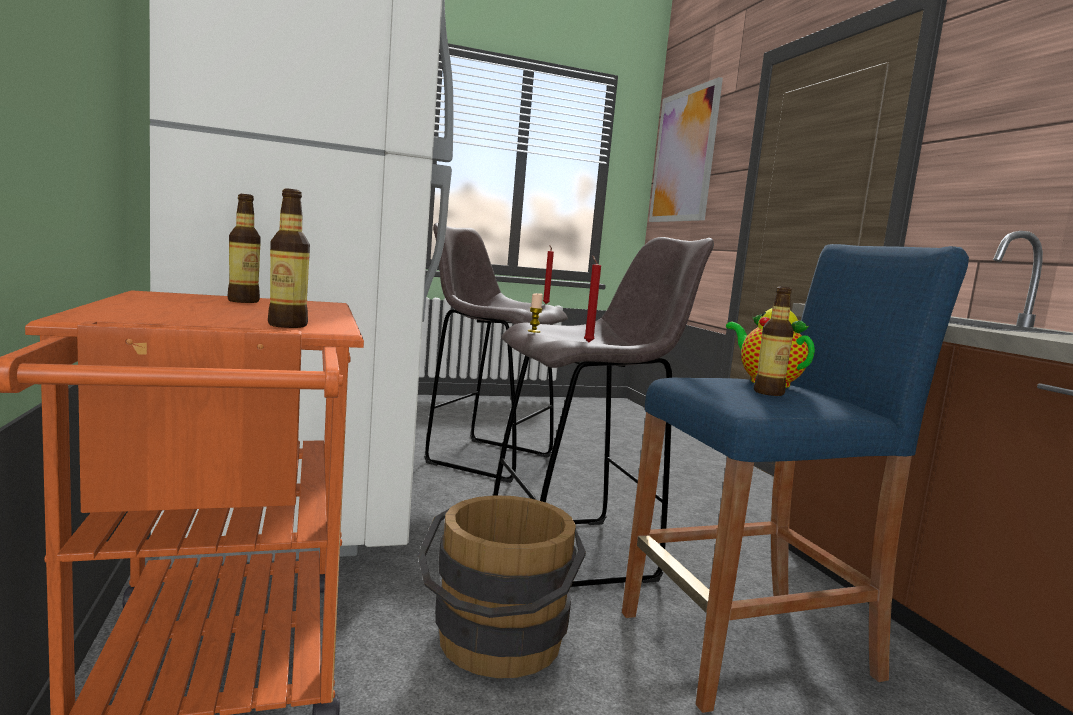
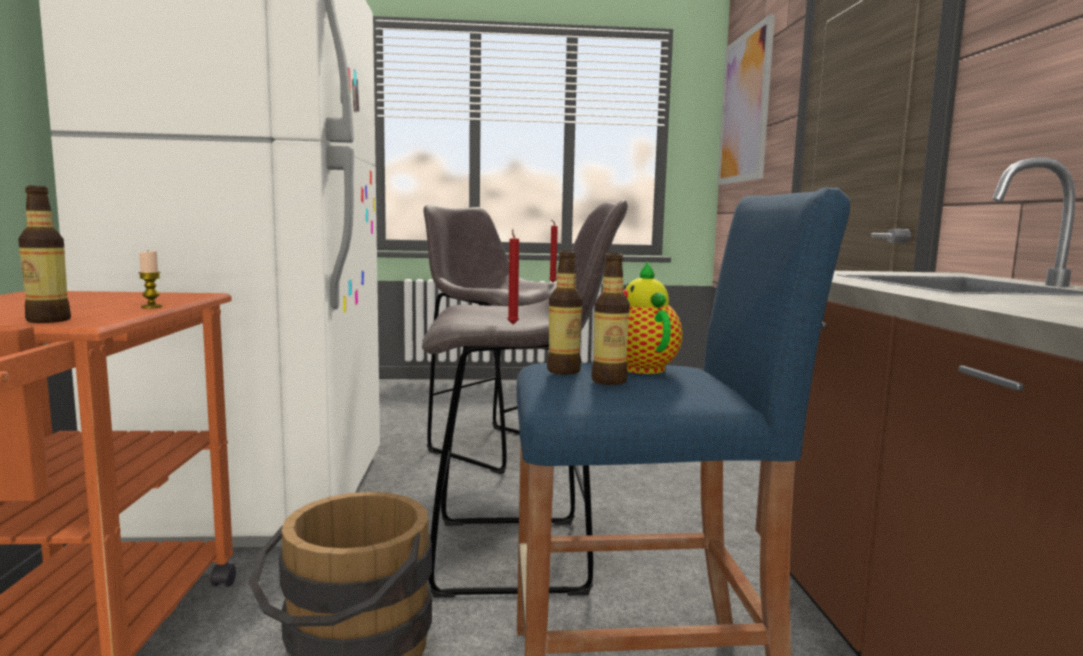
camera: 15 degrees right, 0 degrees up
bottle [227,194,261,303] -> bottle moved to [547,250,582,375]
candle [528,293,543,333] -> candle moved to [138,251,163,309]

